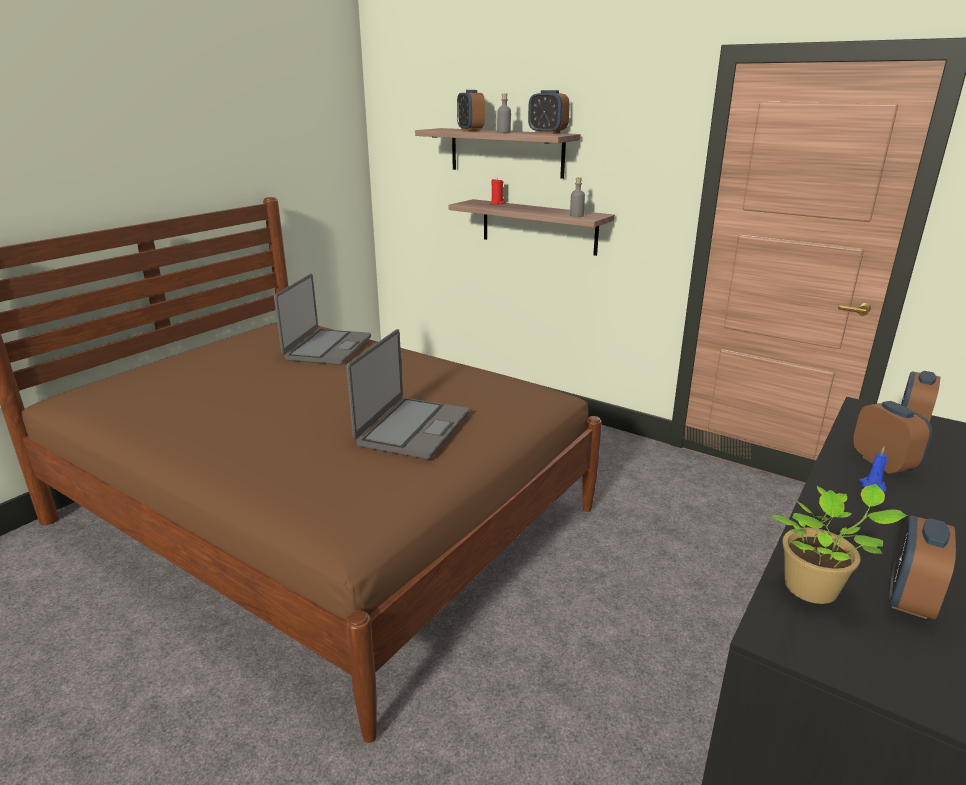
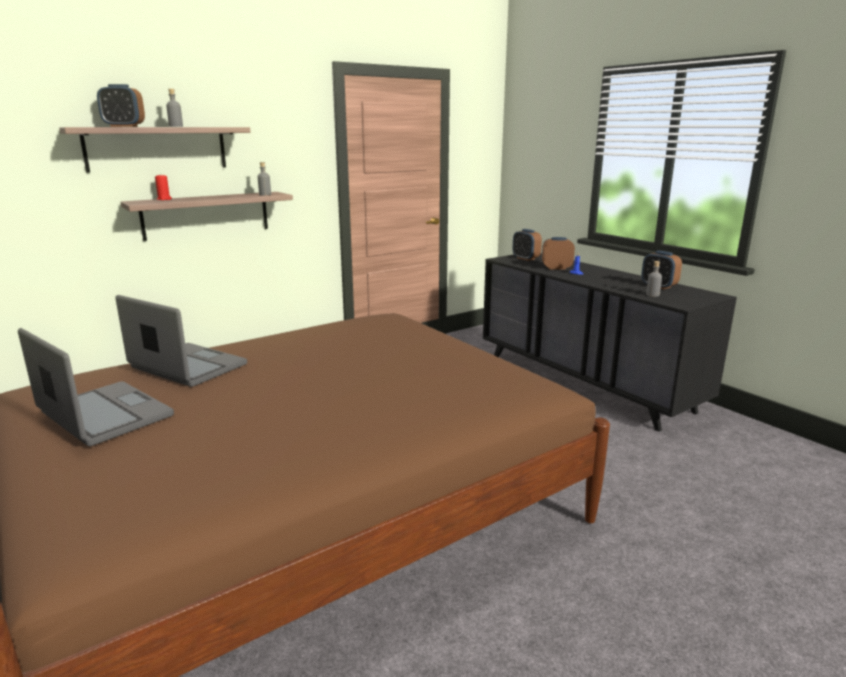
camera: 70 degrees left, 5 degrees down
laptop [346,329,469,459] -> laptop moved to [18,328,174,446]
alarm clock [528,90,570,134] -> none
potted plant [770,484,907,604] -> grey bottle [646,261,662,297]

